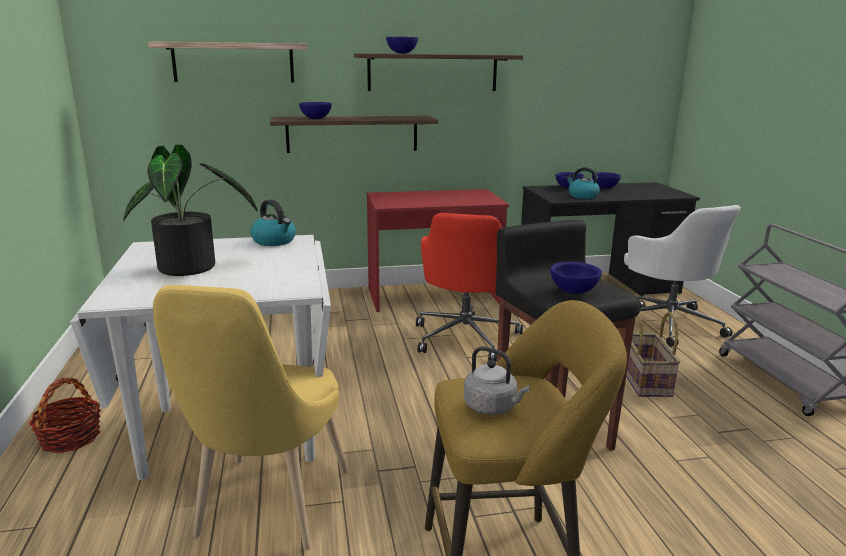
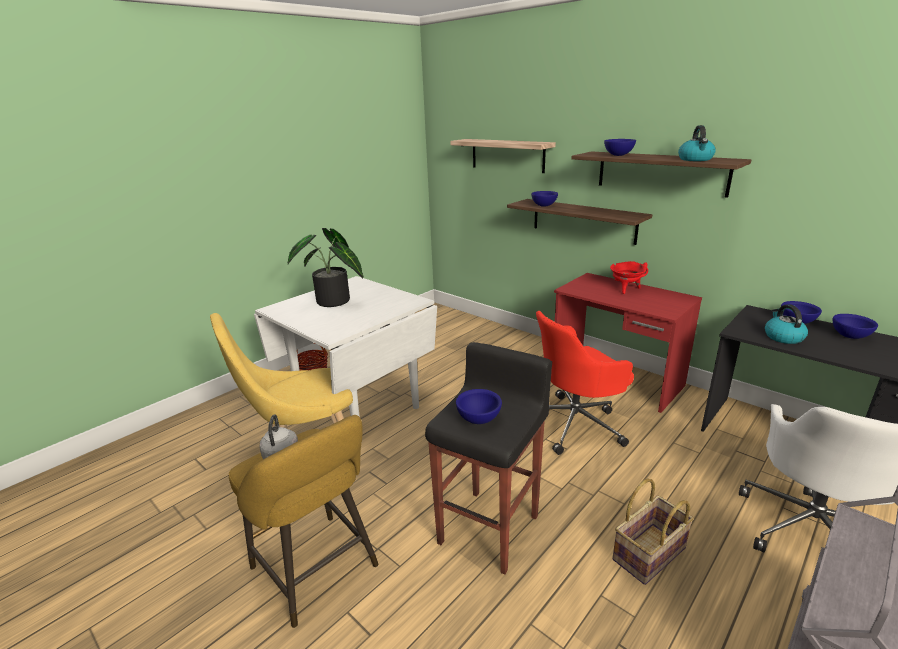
camera: 55 degrees right, 5 degrees up
kettle [250,199,296,246] -> kettle moved to [678,125,716,161]
none -> red cooking pot [610,261,648,294]

